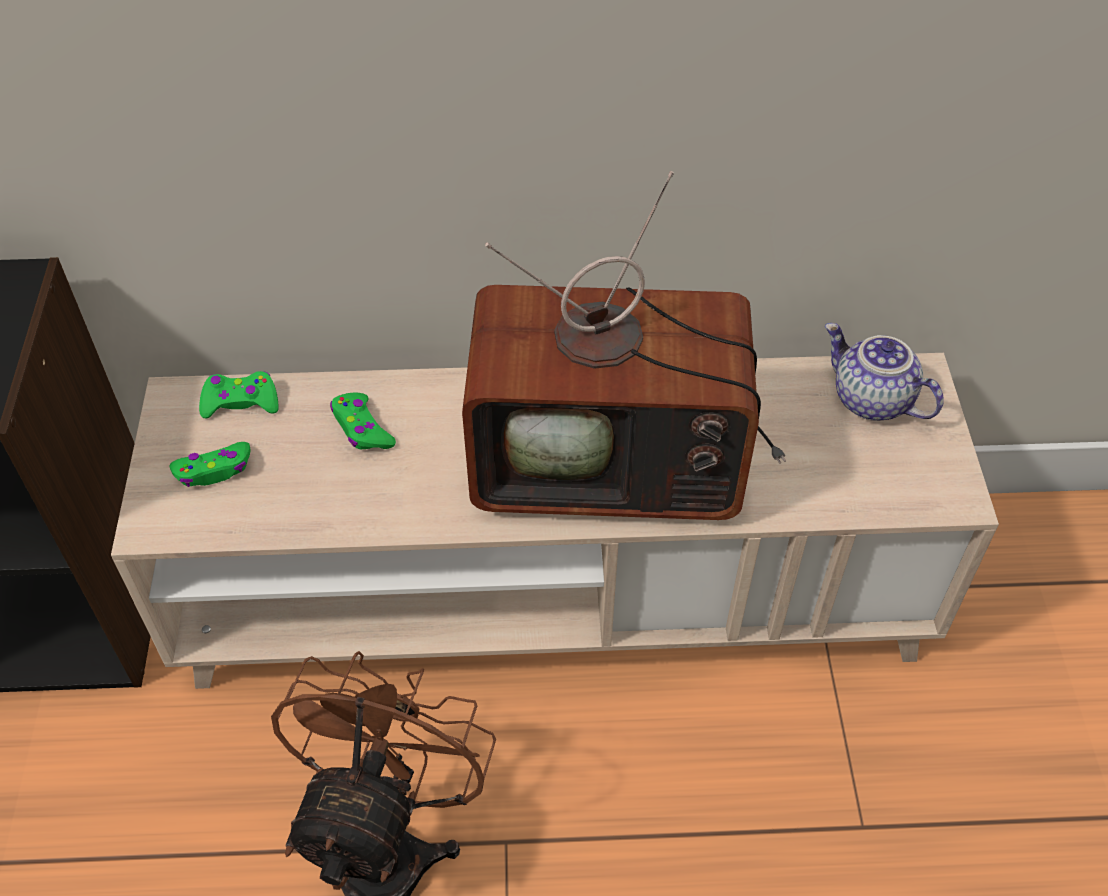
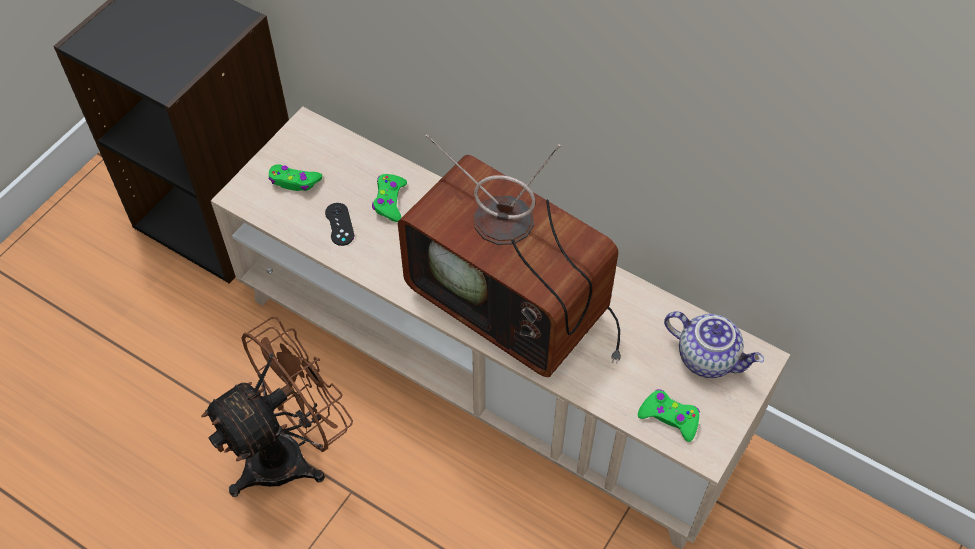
camera: 35 degrees right, 5 degrees up
green game controller [199,371,279,419] -> green game controller moved to [638,389,700,442]
teapot [825,323,944,421] -> teapot turned 135 degrees clockwise [664,312,764,378]
none -> black game controller [325,203,354,246]

